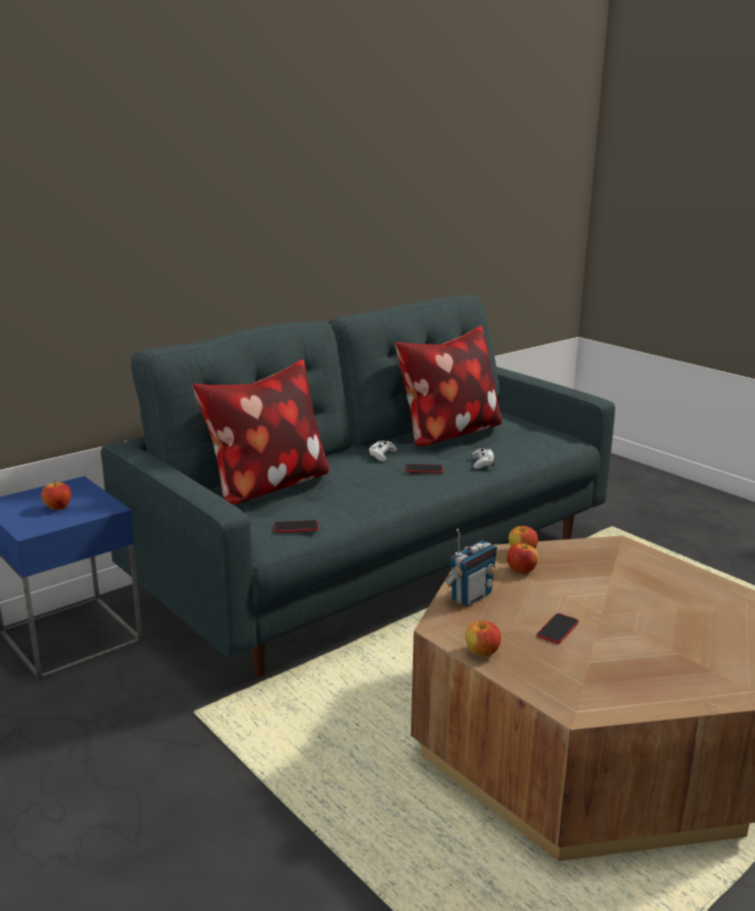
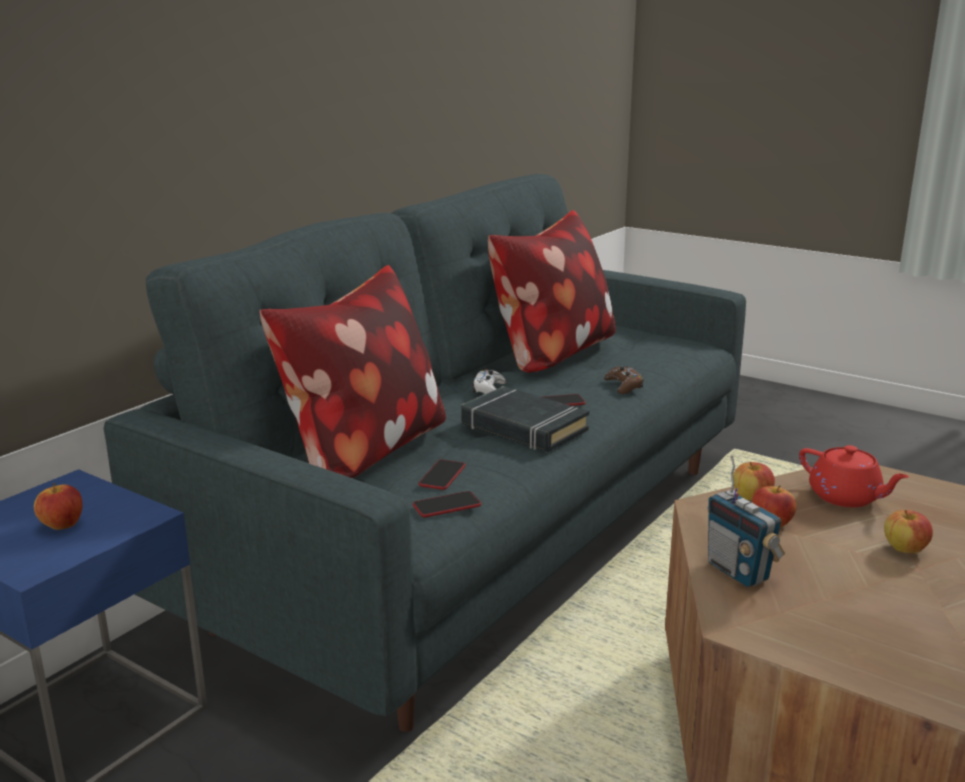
camera: 15 degrees left, 0 degrees up
radio [444,529,497,606] -> radio turned 120 degrees clockwise [708,456,785,587]
apple [465,620,501,657] -> apple moved to [884,510,933,553]
white game controller [471,448,495,469] -> brown game controller [604,366,644,394]
phone [537,613,579,644] -> phone moved to [418,459,465,490]
none -> black book [461,386,589,452]
none -> red teapot [799,445,909,507]

